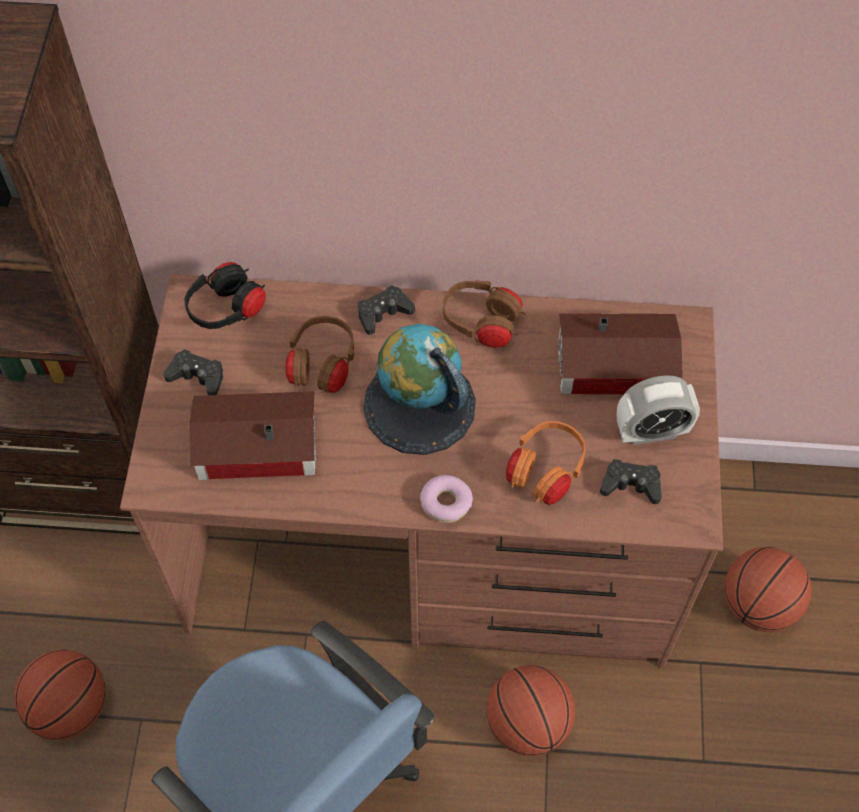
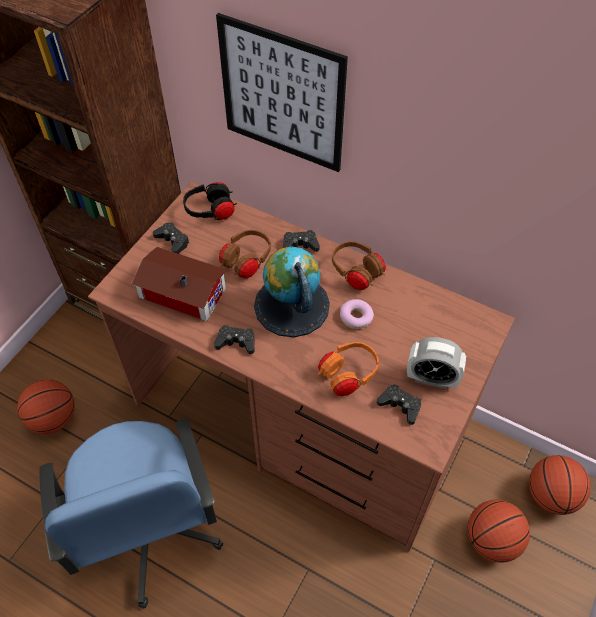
camera: 25 degrees right, 5 degrees down
donut [420,475,473,523] -> donut moved to [340,299,374,329]
basketball [486,665,575,756] -> basketball moved to [529,455,591,515]
toy house [558,313,683,395] -> none
none -> black game controller [214,325,255,354]
none -> picture [216,13,348,172]

